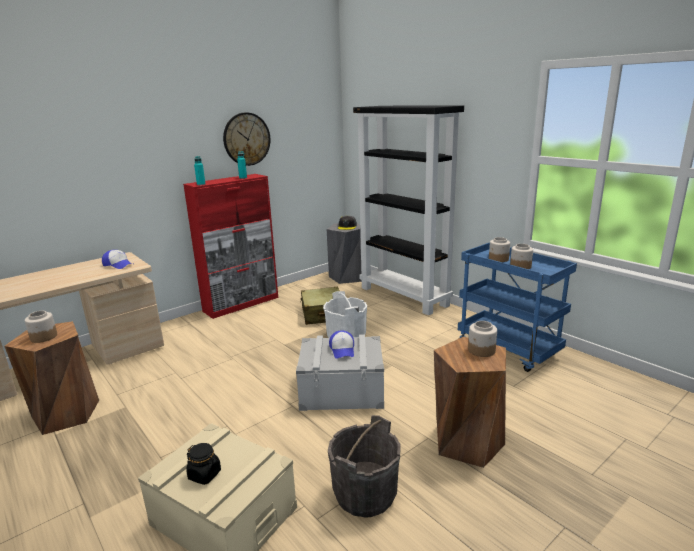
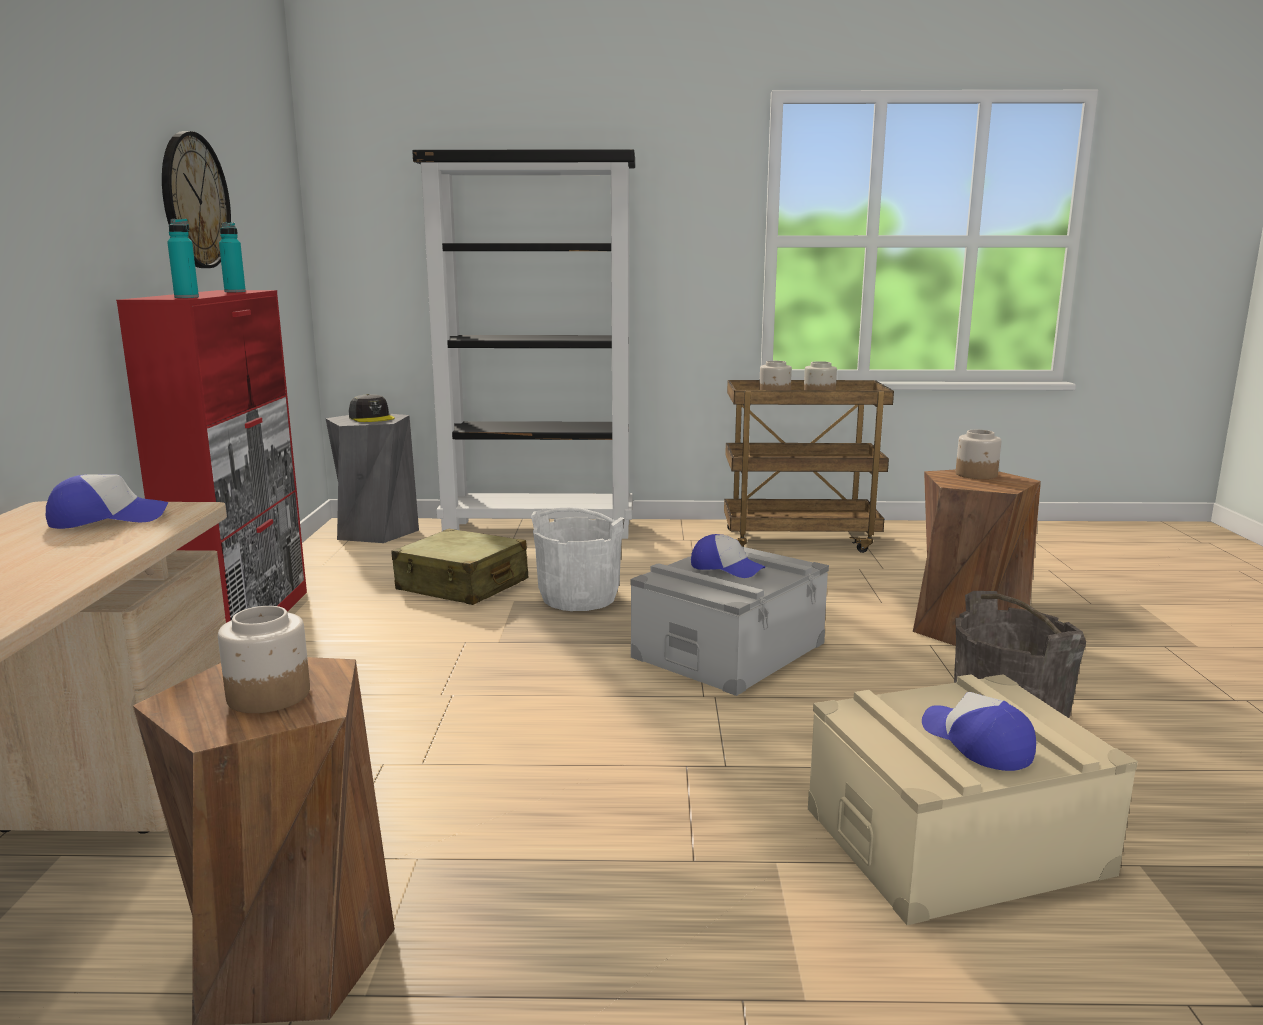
camera: 50 degrees left, 5 degrees down
black jar [186,443,221,485] -> cap [922,692,1036,771]
blue cart [458,242,577,372] -> brown cart [724,380,894,553]

